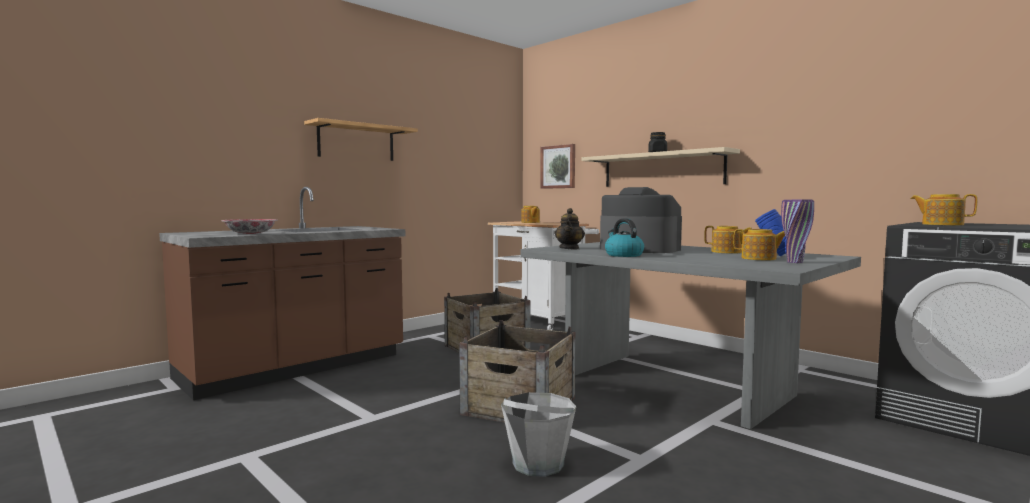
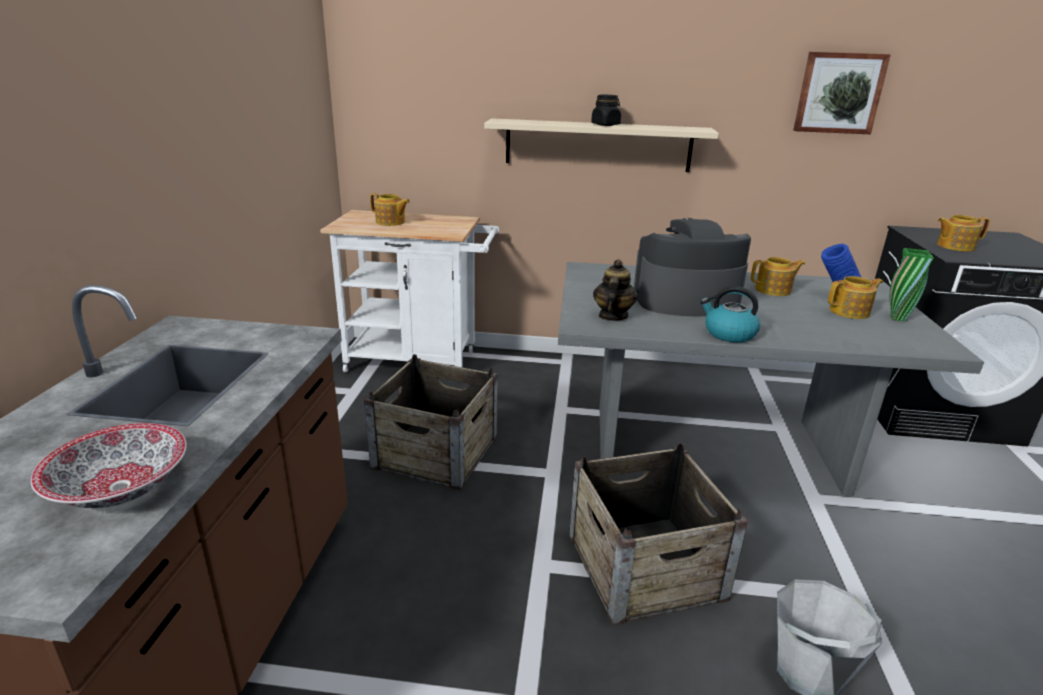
camera: 40 degrees left, 20 degrees up
shelf [304,118,418,161] -> none
picture [540,144,575,189] -> picture moved to [793,52,891,134]
teapot [554,208,585,250] -> teapot turned 135 degrees counterclockwise [593,259,638,321]
purple vase [781,200,814,263] -> green vase [890,248,933,322]

